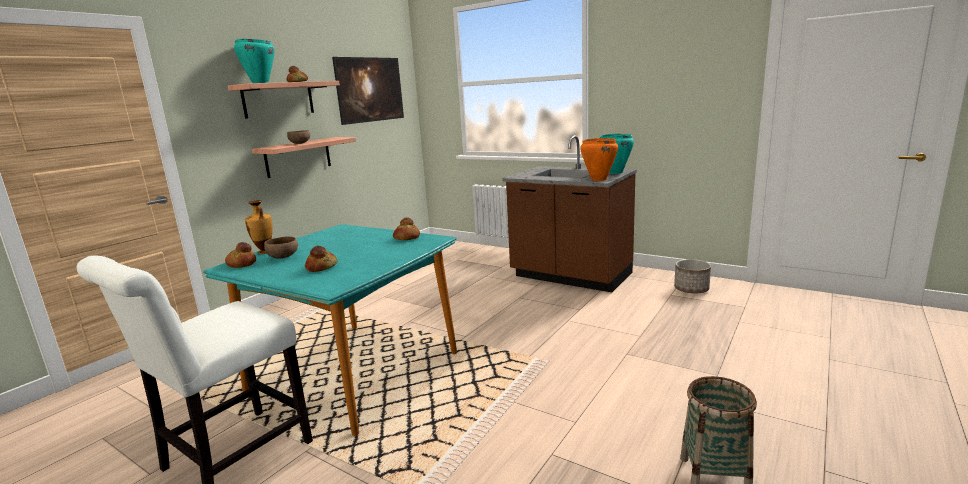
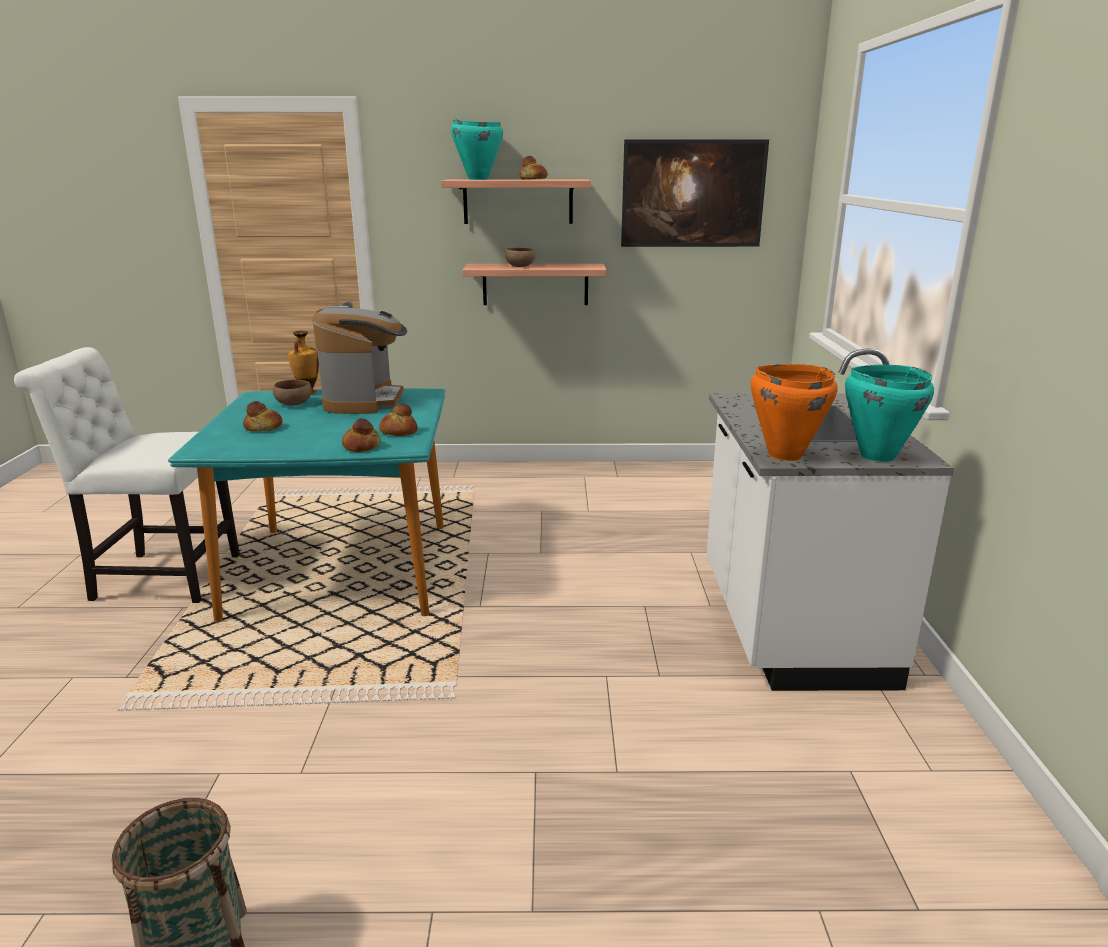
camera: 55 degrees right, 5 degrees up
bread [225,242,256,268] -> bread moved to [342,418,381,452]
brown counter [502,135,637,292] -> white counter [707,348,954,691]
planter [674,259,711,293] -> none
none -> coffee machine [312,307,407,414]

